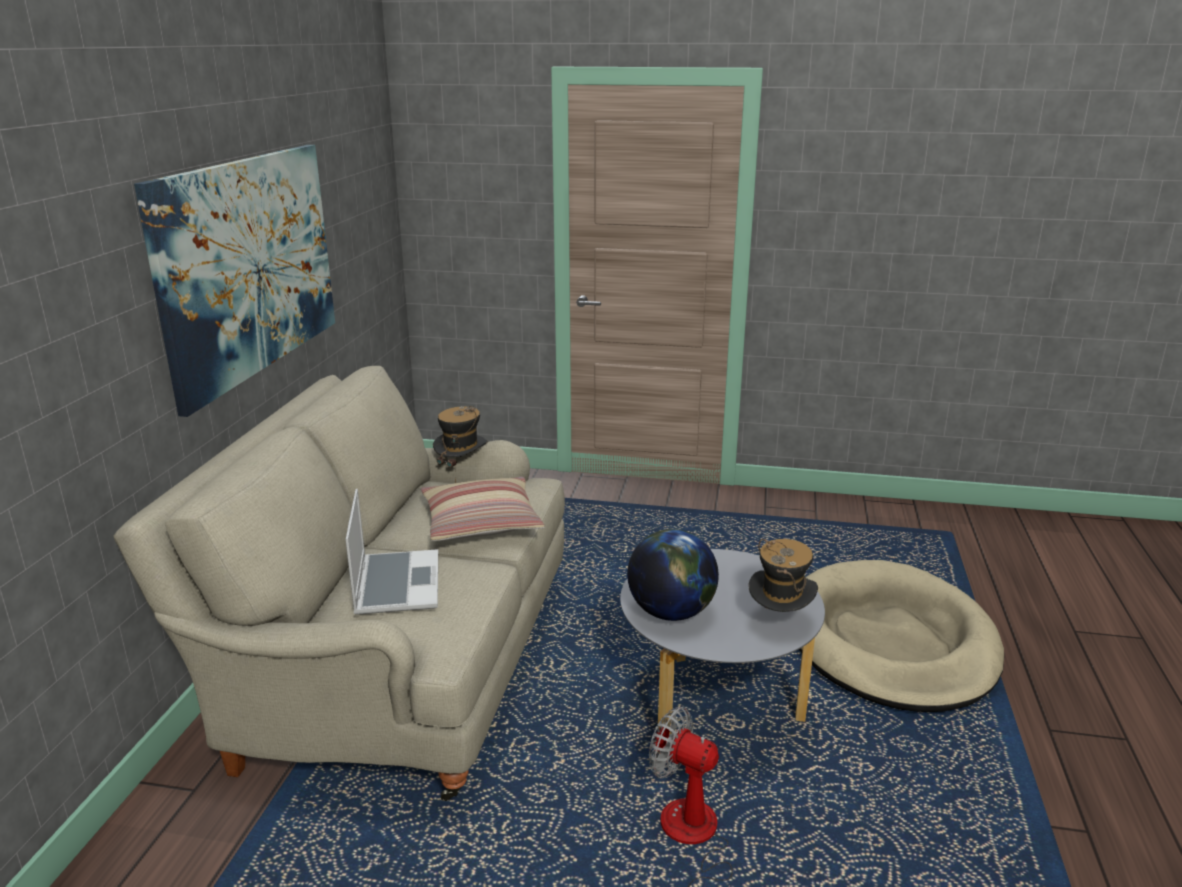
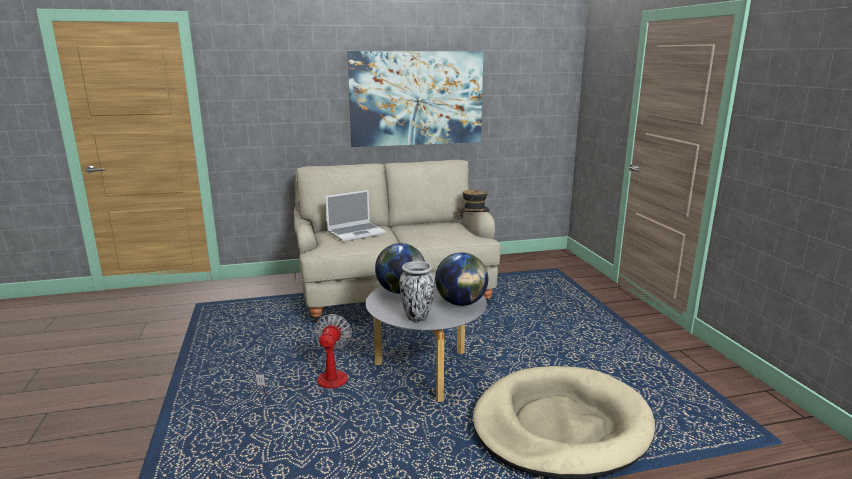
camera: 65 degrees right, 5 degrees down
pillow [421,477,545,541] -> none
hat [748,539,818,612] -> vase [399,261,435,322]
none -> globe [435,252,488,306]

